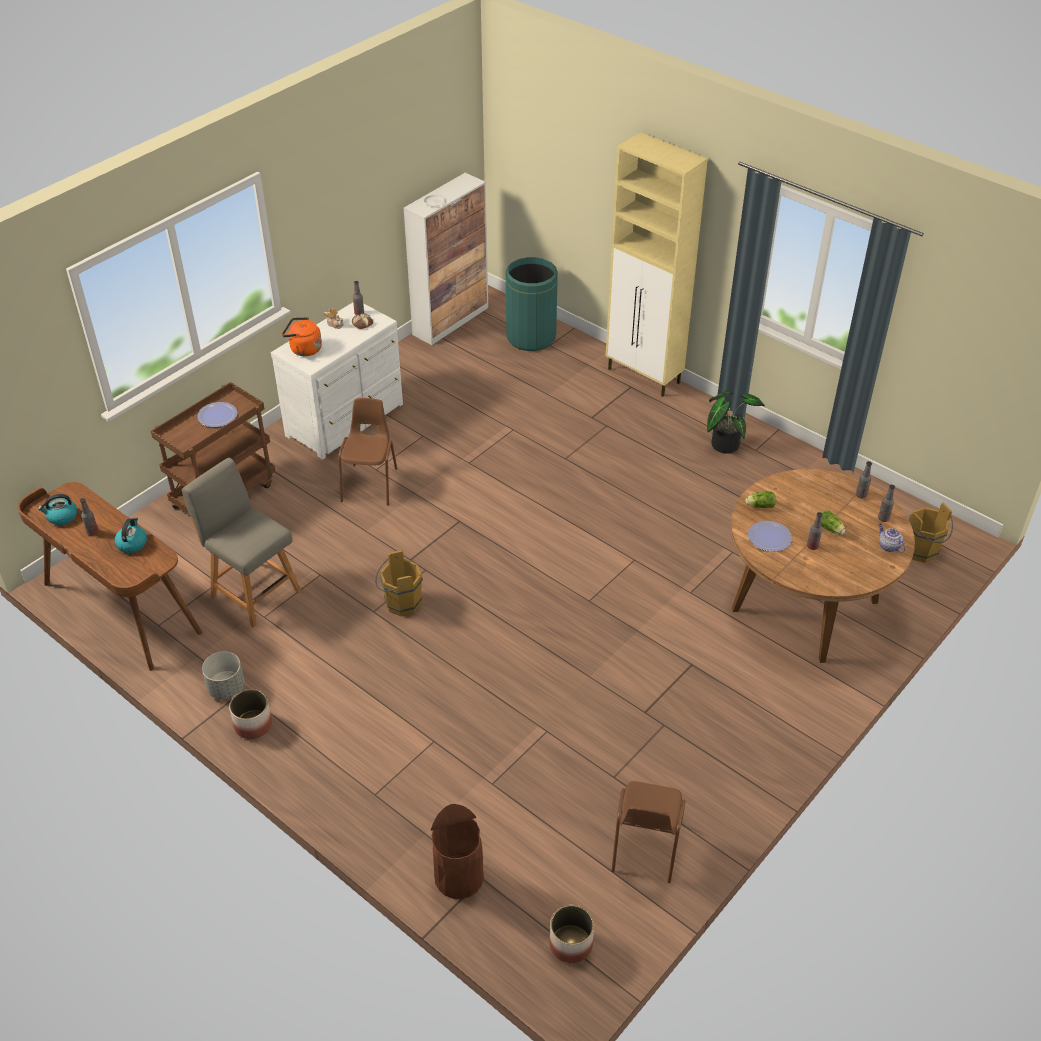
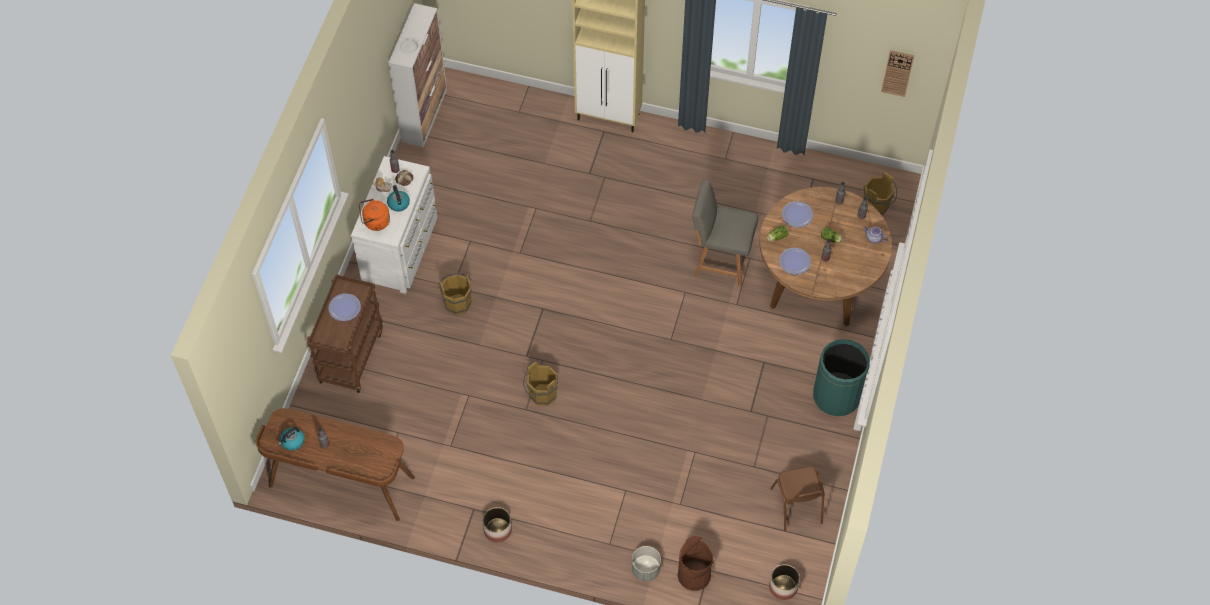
camera: 25 degrees left, 15 degrees up
kettle [115,517,147,553] -> kettle moved to [387,185,410,212]
grey chair [182,458,301,627] -> grey chair moved to [692,179,758,286]
grey planter [202,652,245,700] -> grey planter moved to [632,546,661,582]
brown chair [338,398,397,506] -> brown bucket [438,273,472,315]
green trash can [506,257,558,351] -> green trash can moved to [813,339,870,416]
potted plant [707,391,765,454] -> none
none -> plate [782,201,813,228]
none -> wall clock [881,50,914,97]

